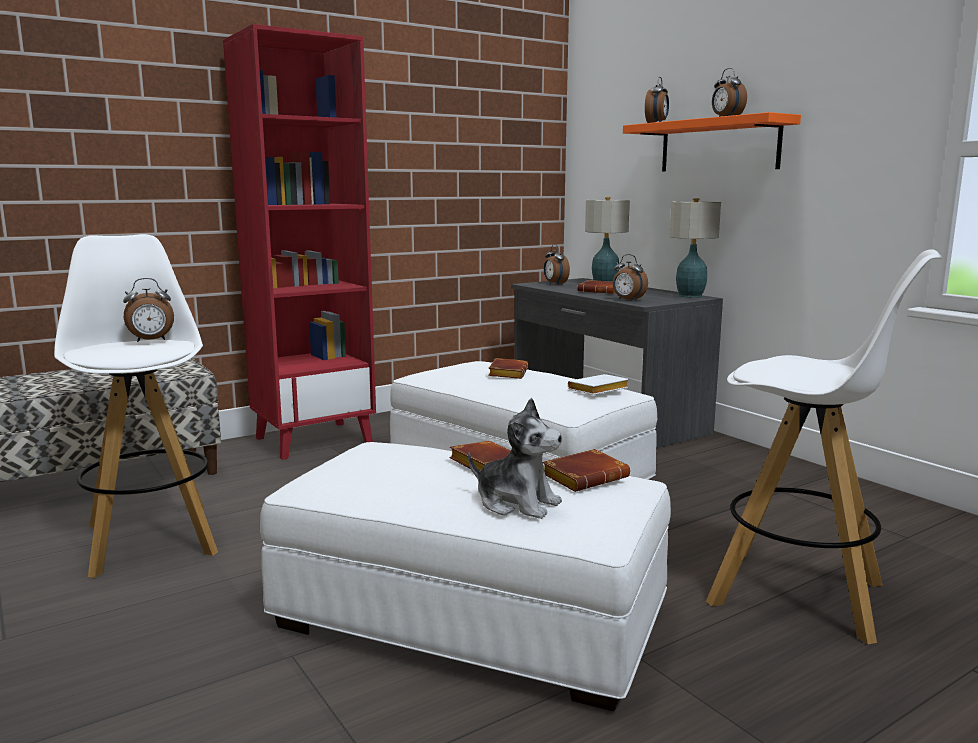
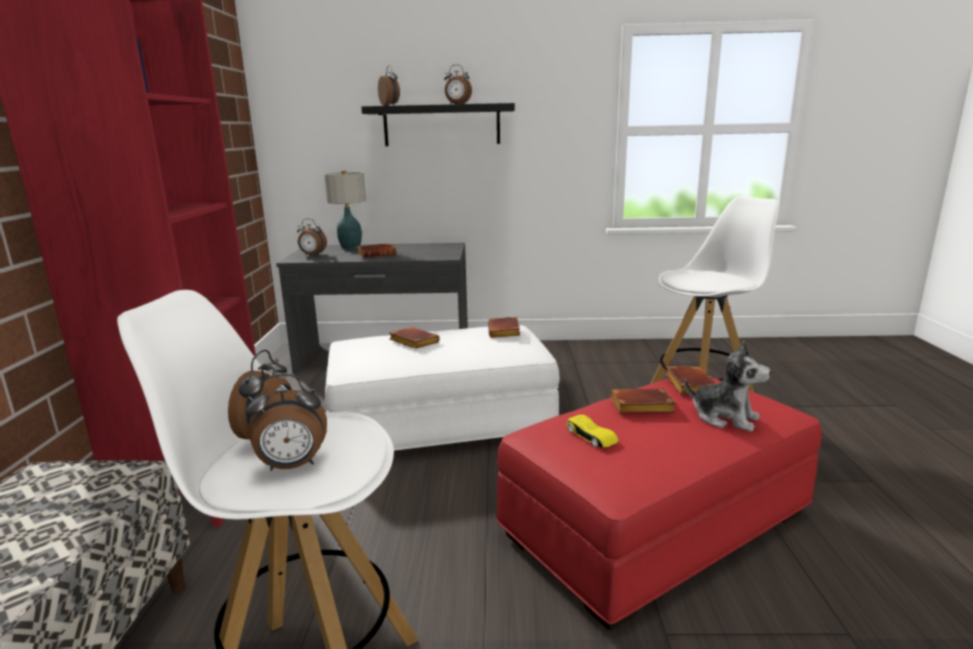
camera: 55 degrees left, 5 degrees up
white ottoman [260,442,671,711] -> red ottoman [497,377,822,630]
plush toy [468,398,562,519] -> plush toy turned 60 degrees clockwise [685,341,771,432]
white book [568,374,629,395] -> brown book [488,316,520,338]
alarm clock [613,254,648,301] -> alarm clock moved to [246,374,327,471]
orange shelf [623,112,801,172] -> black shelf [361,103,515,146]
table lamp [669,198,721,298] -> none
none -> yellow toy car [566,415,619,448]

